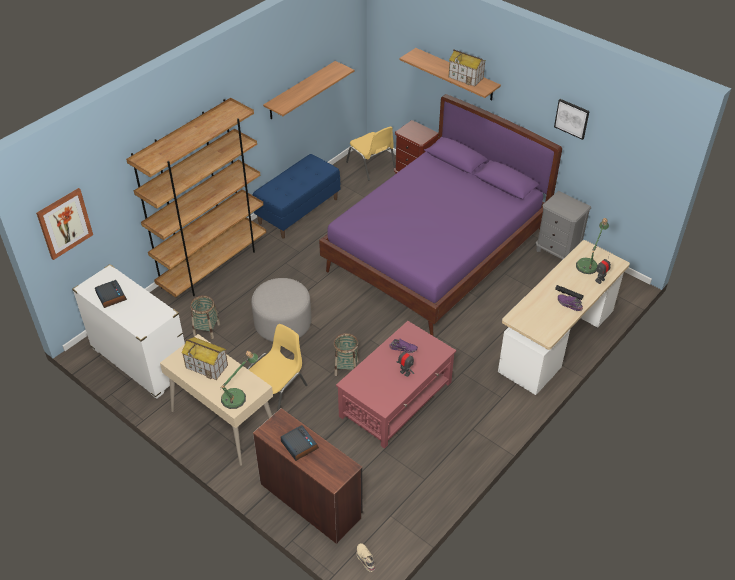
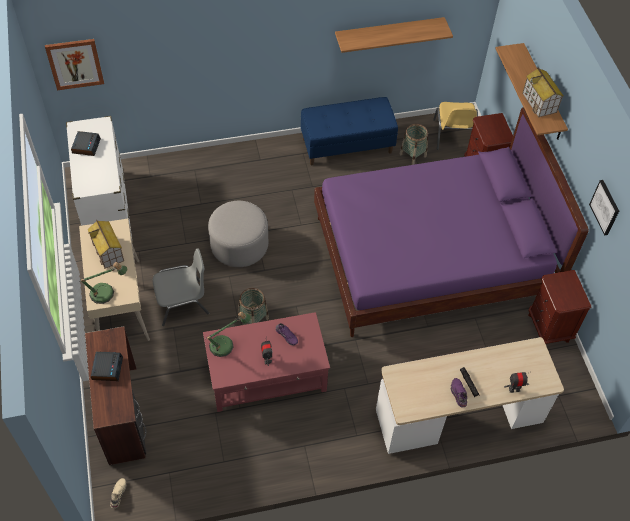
camera: 35 degrees right, 10 degrees up
brown bookcase [126,98,266,298] -> none
basket [190,295,220,339] -> basket moved to [399,124,428,165]
yellow chair [247,324,307,411] -> grey chair [153,249,209,326]
grey nightstand [536,191,591,260] -> brown nightstand [528,270,591,344]
table lamp [576,218,609,274] -> table lamp moved to [207,312,251,357]

